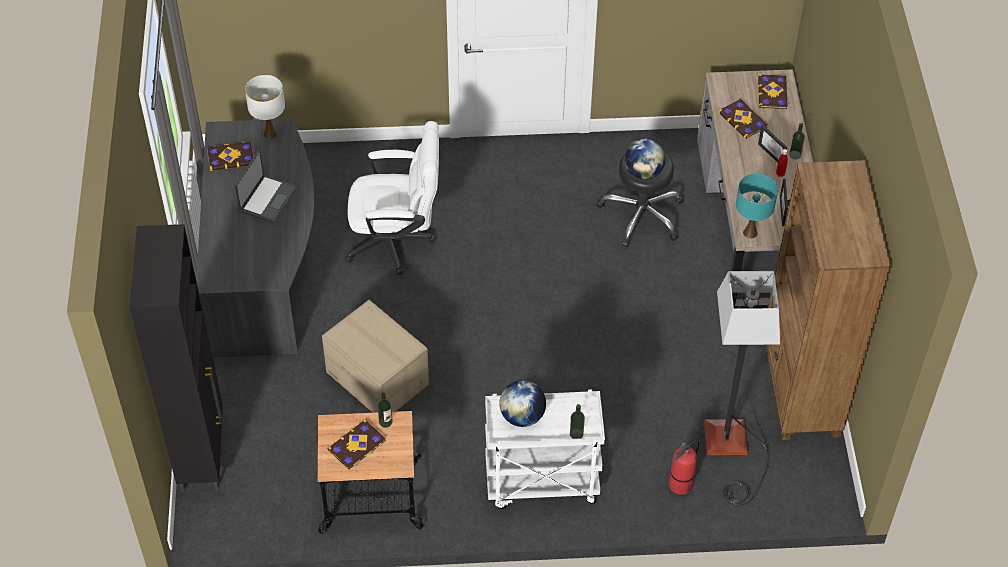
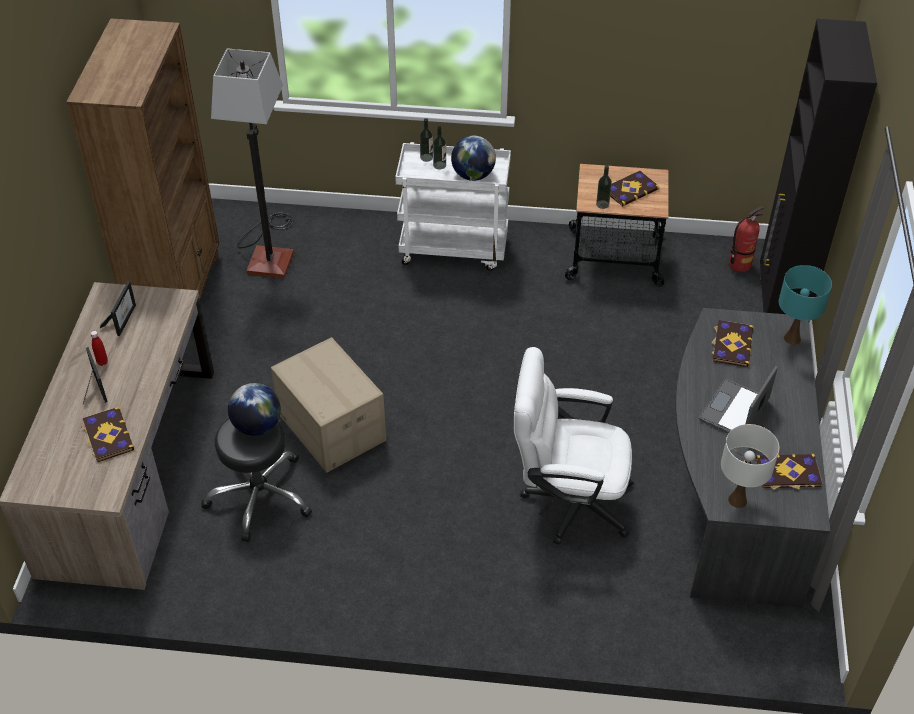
camera: 170 degrees left, 5 degrees down
cardboard box [322,300,429,413] -> cardboard box moved to [271,337,387,473]
fire extinguisher [669,441,699,495] -> fire extinguisher moved to [729,207,763,272]
turquoise table lamp [736,174,778,238] -> turquoise table lamp moved to [779,265,832,345]
book [758,74,790,109] -> book moved to [711,320,754,367]
bottle [789,123,805,160] -> bottle moved to [433,126,446,169]

